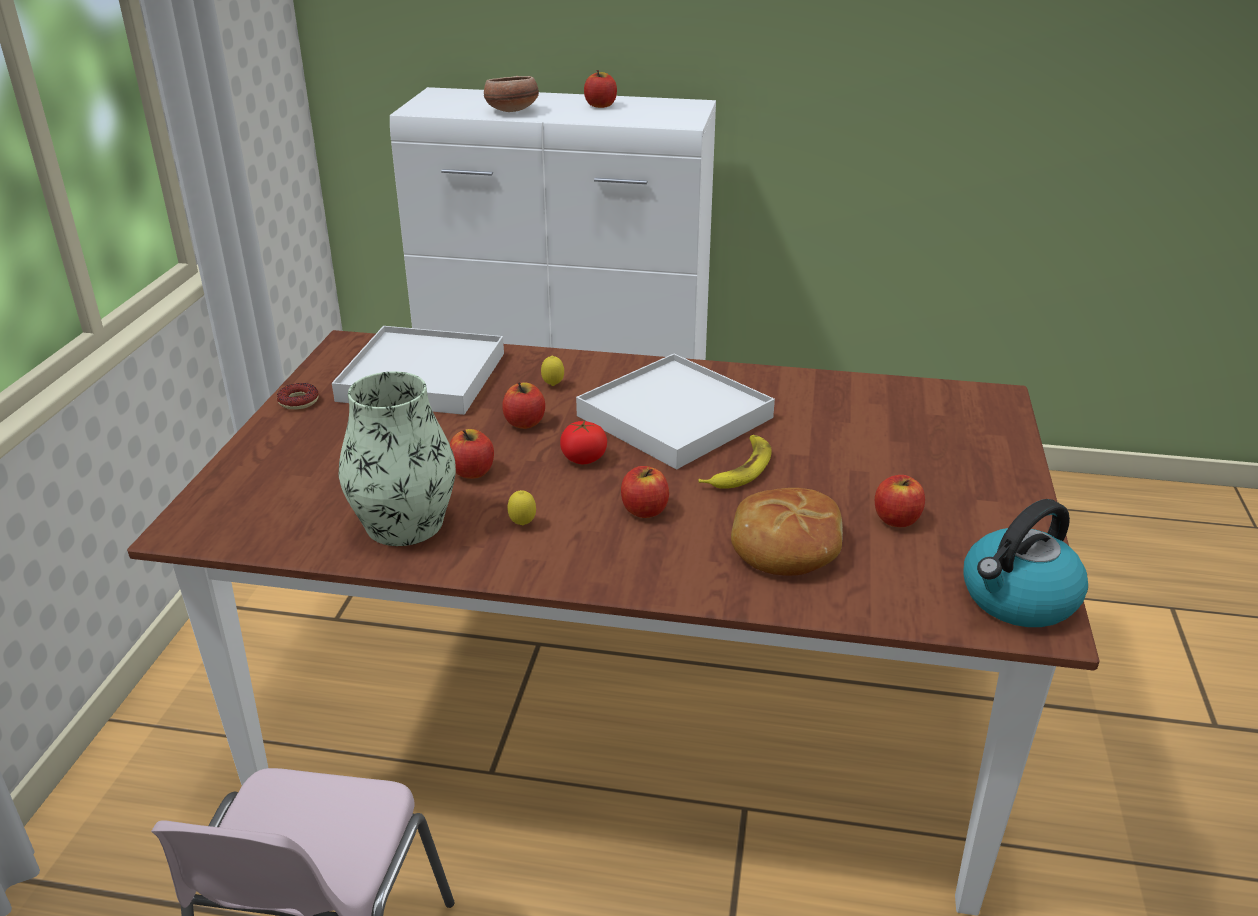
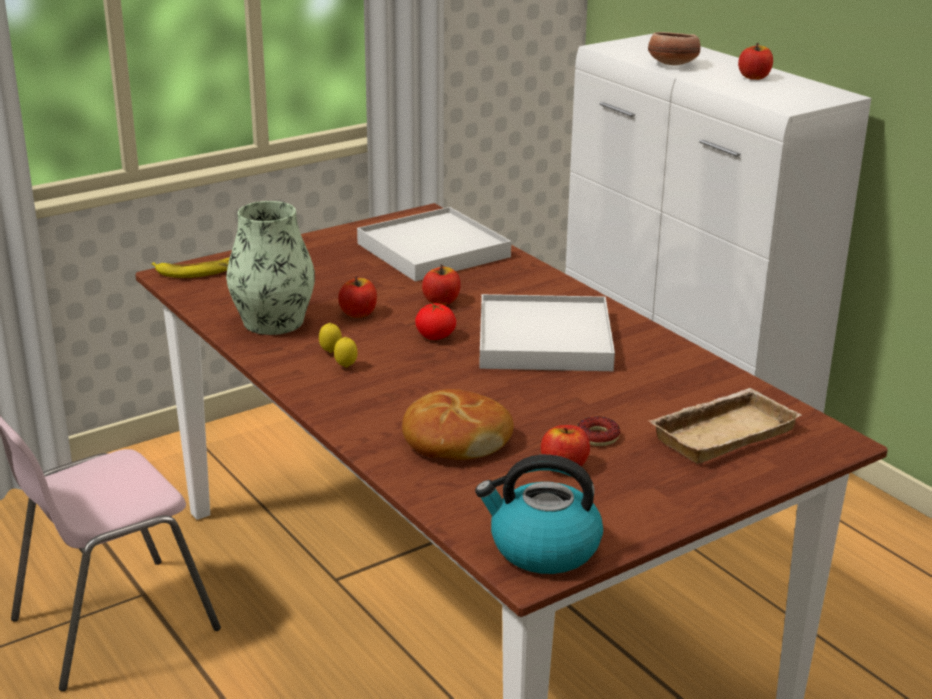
camera: 45 degrees right, 5 degrees down
donut [277,383,319,410] -> donut moved to [577,416,620,446]
lemon [541,356,564,386] -> lemon moved to [334,337,358,368]
apple [621,466,669,518] -> none
banana [698,435,772,489] -> banana moved to [152,257,230,278]
none -> beige tray [648,388,802,463]

